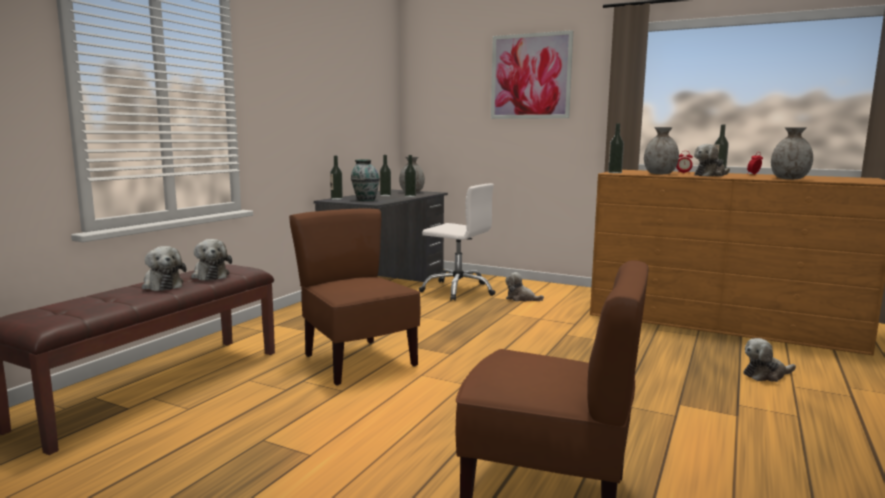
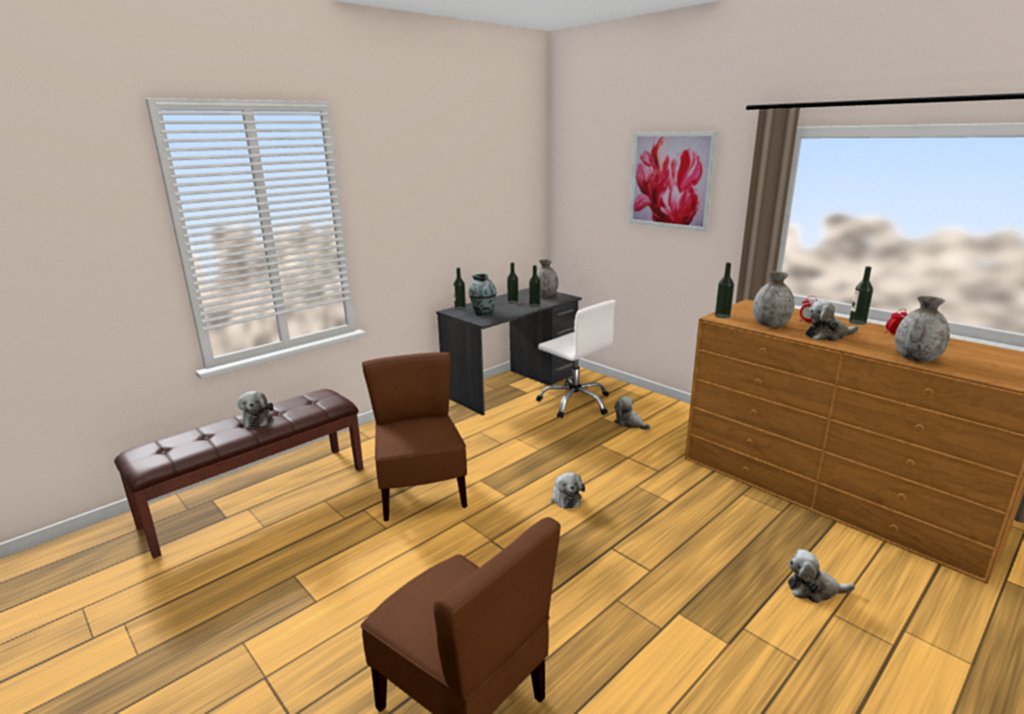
camera: 20 degrees right, 10 degrees up
plush toy [191,239,232,281] -> plush toy moved to [551,472,585,509]

